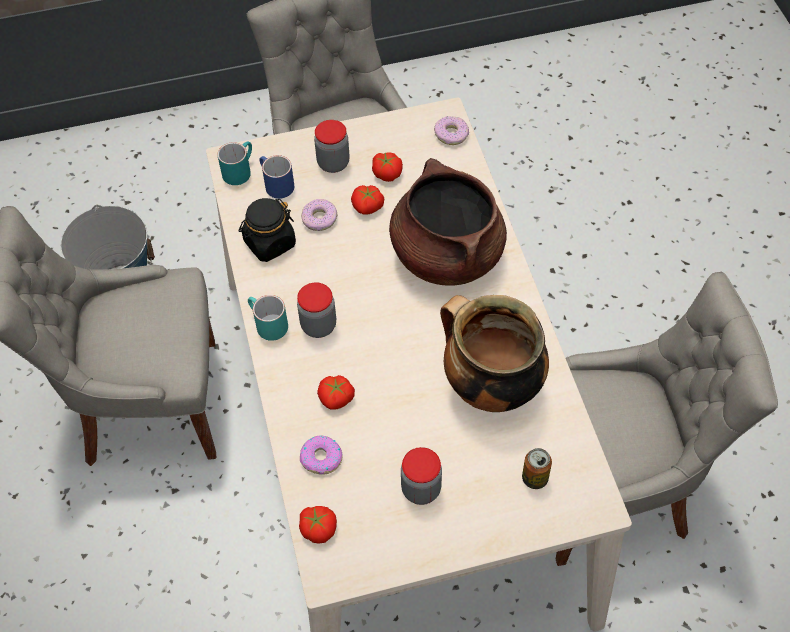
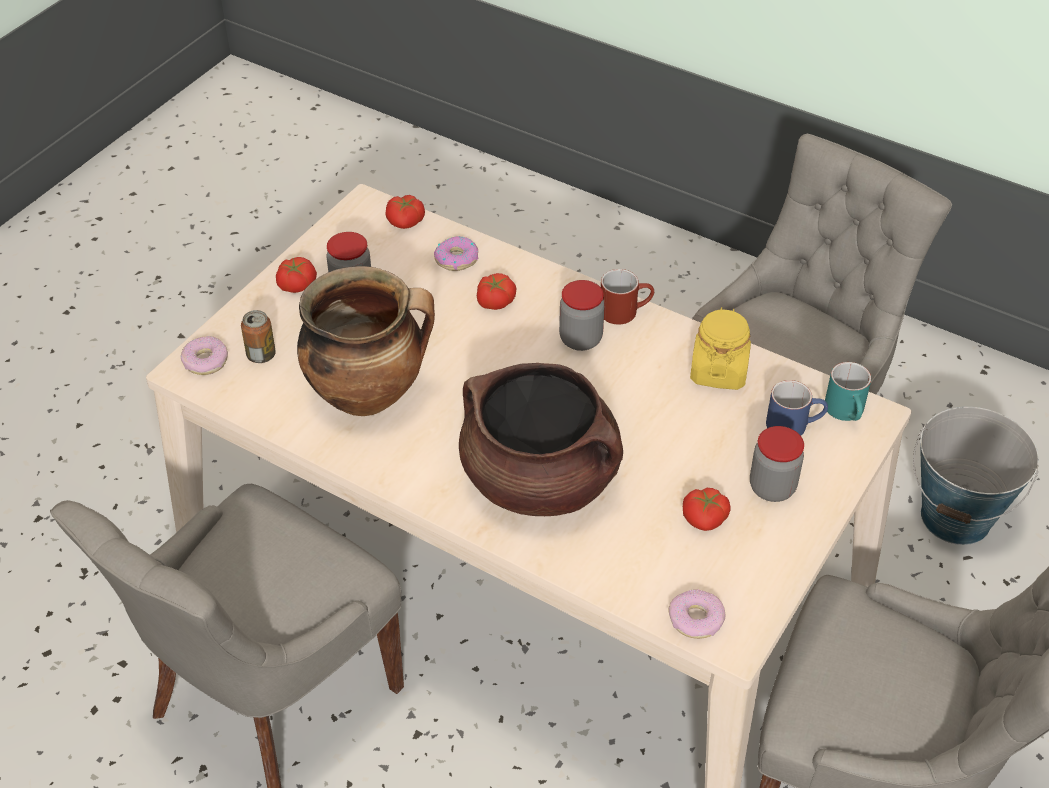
camera: 135 degrees right, 10 degrees down
black jar [238,198,296,262] -> yellow jar [690,307,751,390]
turquoise mug [248,295,288,341] -> red mug [601,269,654,325]
donut [301,199,338,231] -> donut moved to [181,336,228,375]
tomato [351,185,384,215] -> tomato moved to [276,257,317,293]

